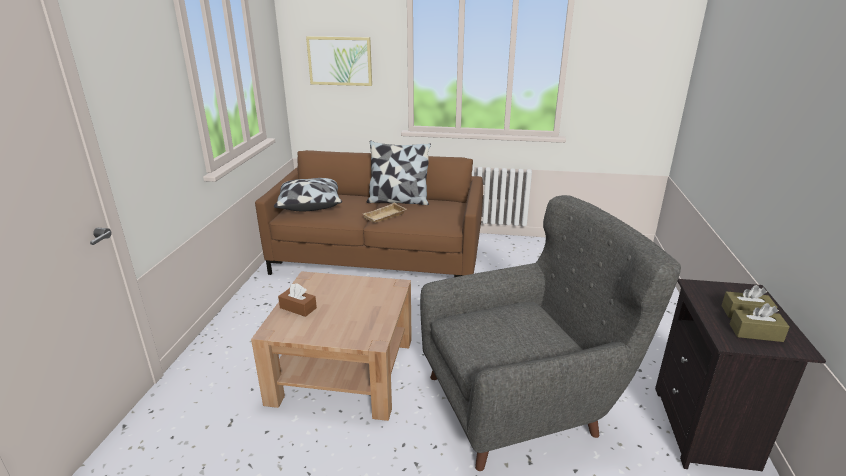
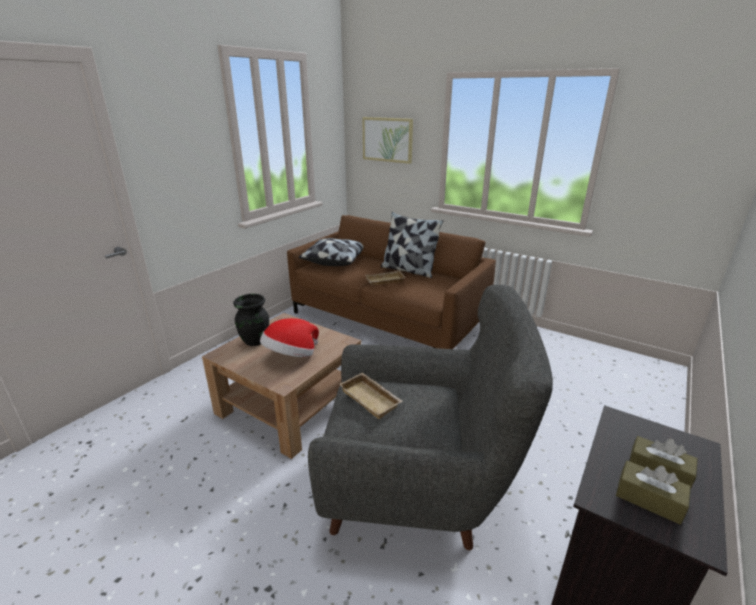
camera: 25 degrees right, 0 degrees up
brown tissue box [278,283,317,317] -> black vase [233,294,269,346]
none -> hat [260,318,319,357]
none -> beige tray [339,372,403,419]

